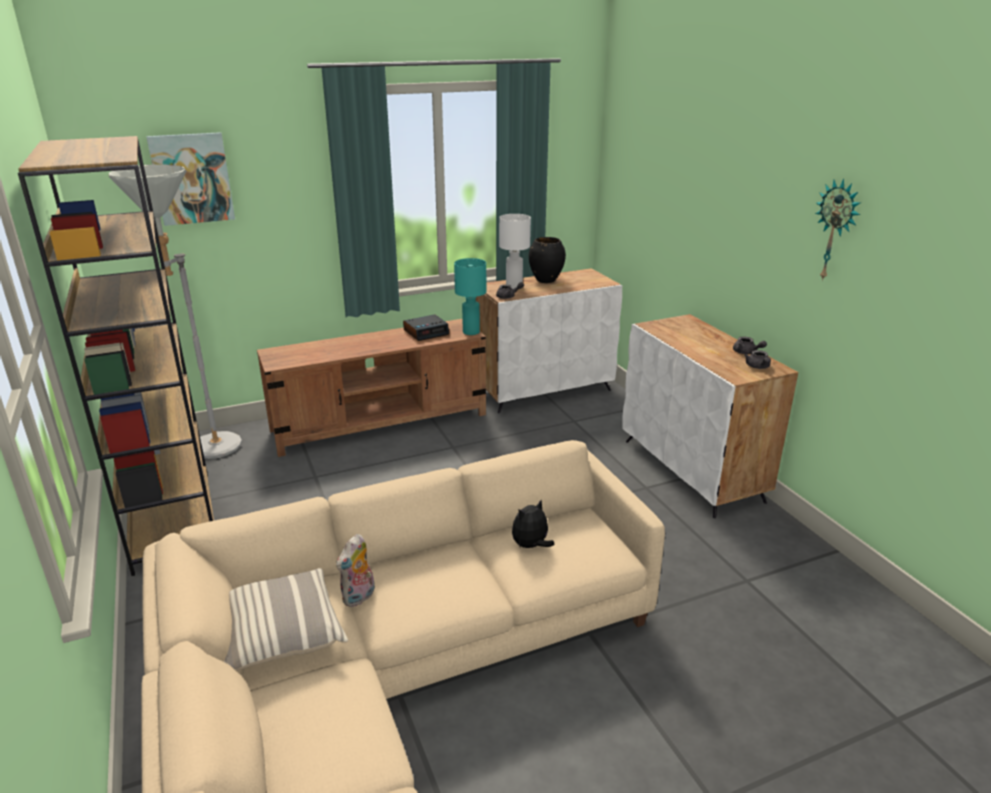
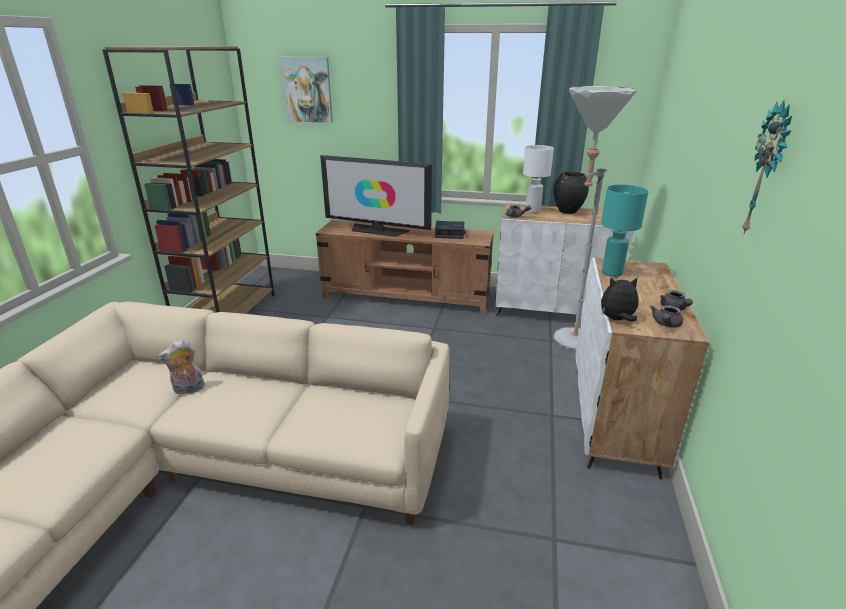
camera: 35 degrees right, 0 degrees up
grey floor lamp [109,164,242,459] -> grey floor lamp moved to [553,86,637,351]
pillow [224,568,348,671] -> none
turquoise table lamp [454,258,486,335] -> turquoise table lamp moved to [601,184,649,277]
plush toy [512,500,554,548] -> plush toy moved to [601,277,639,322]
none -> television [320,155,432,237]

